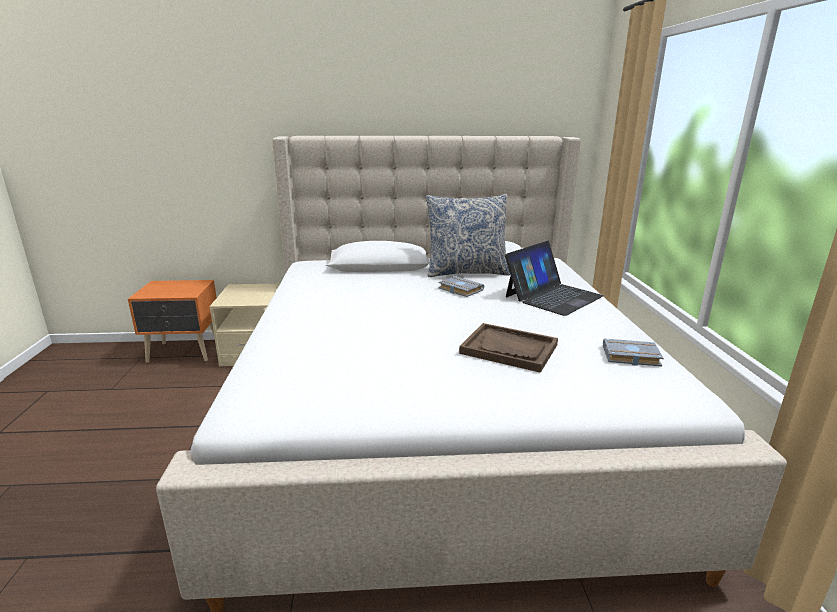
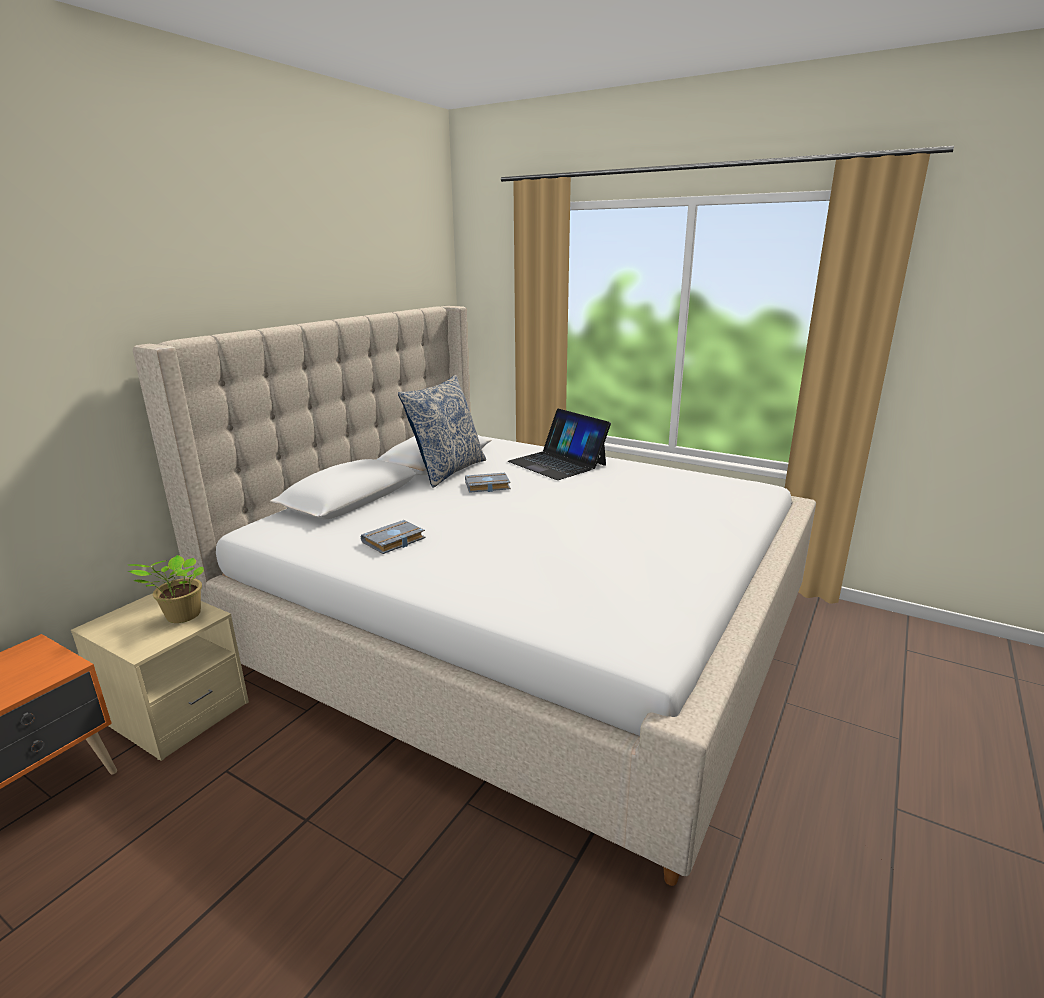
camera: 55 degrees left, 0 degrees up
brown tray [459,323,558,373] -> none
laptop [505,241,604,316] -> laptop turned 150 degrees clockwise [508,409,611,480]
grey book [603,339,664,366] -> grey book moved to [361,520,426,554]
none -> potted plant [128,555,204,623]

